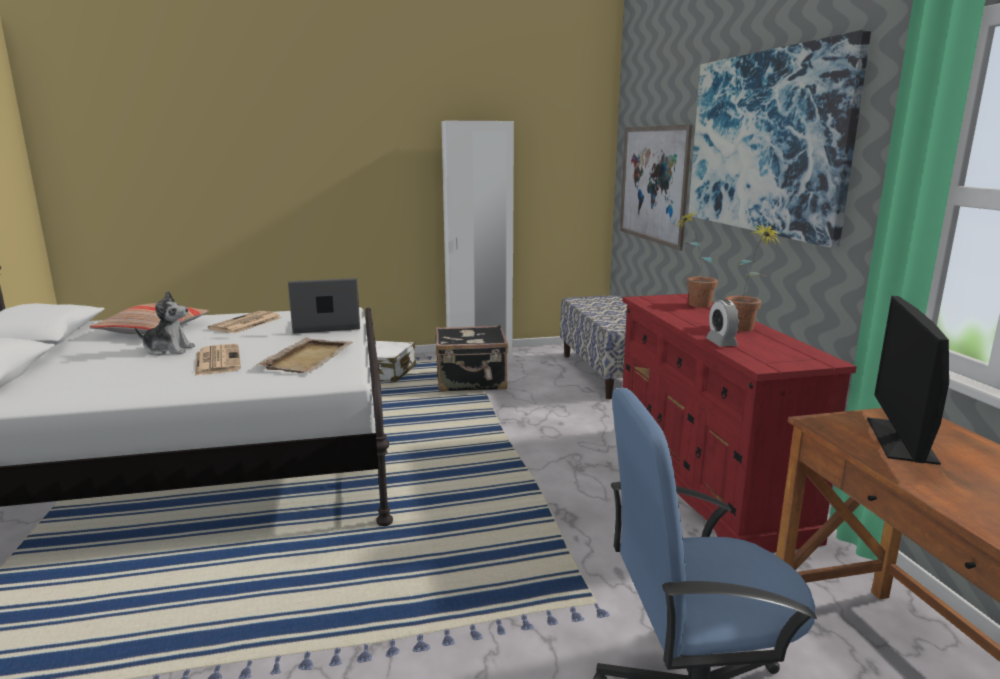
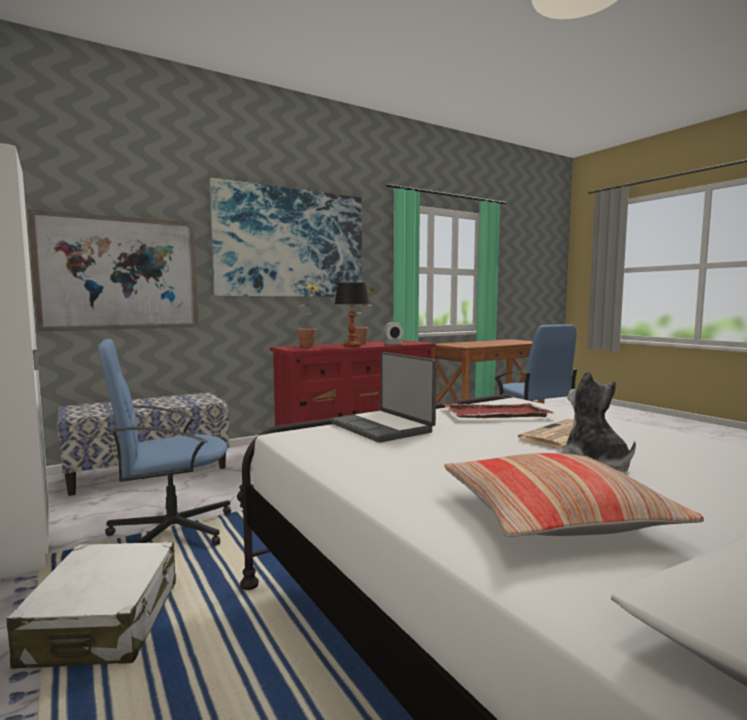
camera: 110 degrees left, 10 degrees down
newspaper [208,311,282,333] -> none
beige tray [256,338,353,373] -> red tray [442,403,554,418]
black suitcase [436,325,508,392] -> blue office chair [98,339,231,546]
monitor [867,296,949,465] -> none
none -> table lamp [335,282,369,347]

